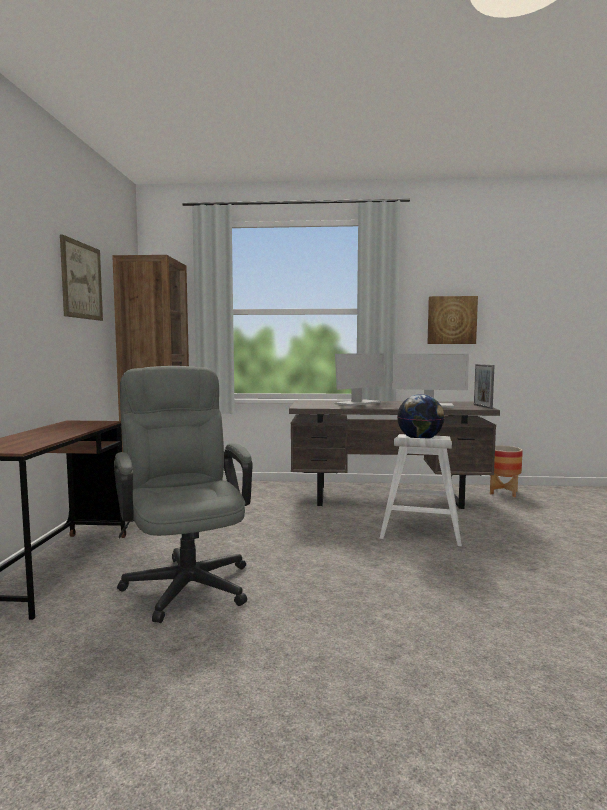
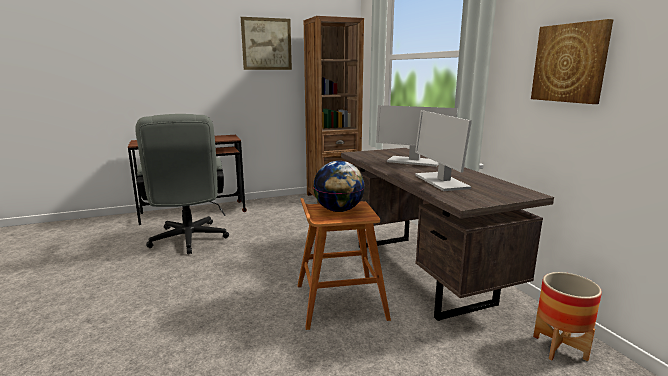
camera: 65 degrees right, 10 degrees up
grey office chair [114,366,253,623] -> grey office chair turned 120 degrees clockwise [135,114,229,254]
white stool [379,434,462,546] -> brown stool [298,198,391,330]
picture frame [474,364,494,409] -> none

